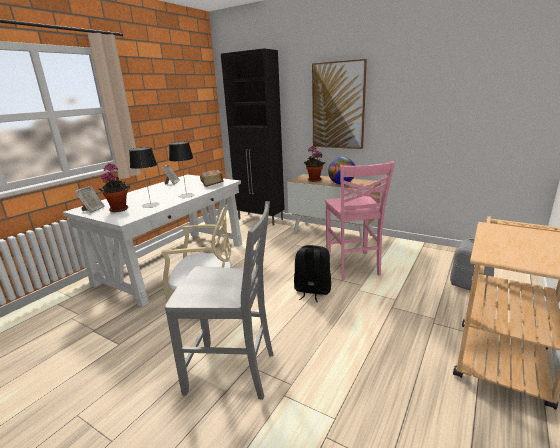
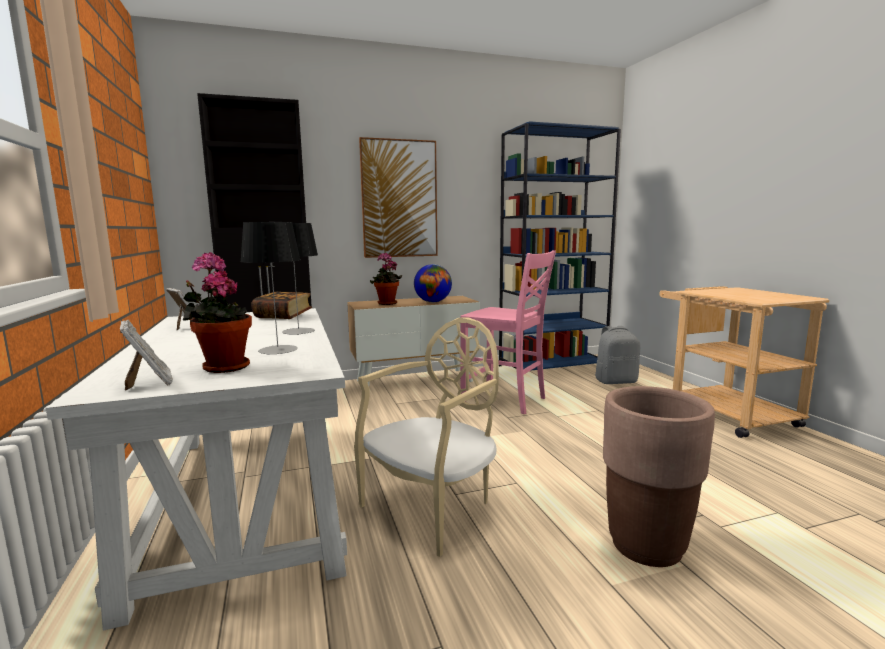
camera: 50 degrees left, 10 degrees down
grey chair [165,201,273,400] -> brown planter [603,386,715,567]
black backpack [294,245,331,302] -> none
none -> blue bookcase [499,121,621,370]

